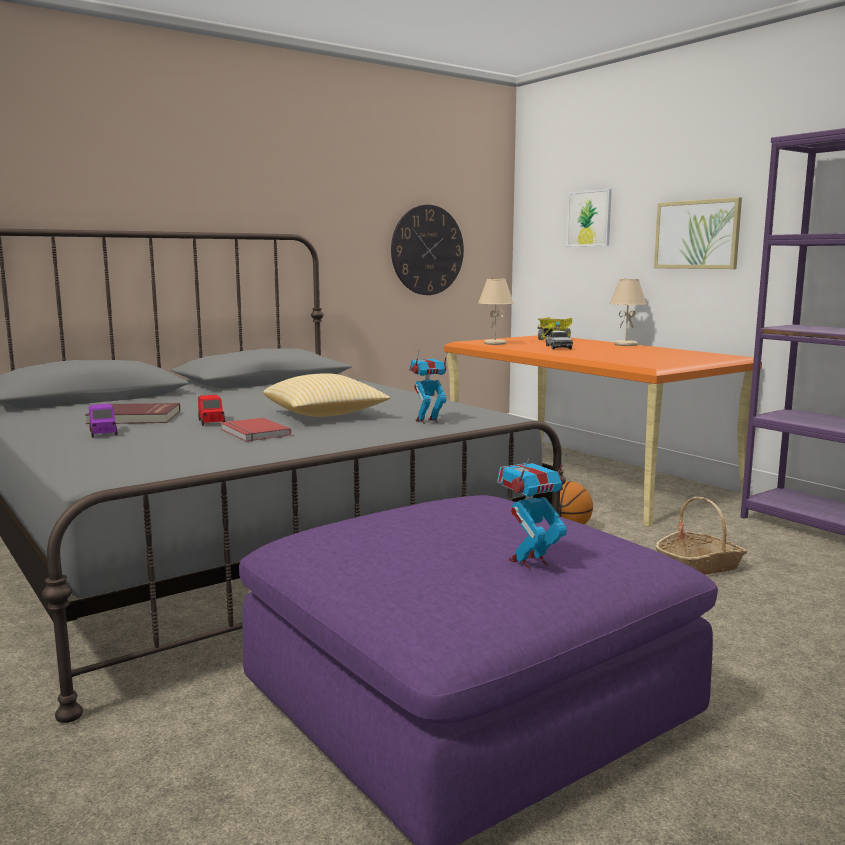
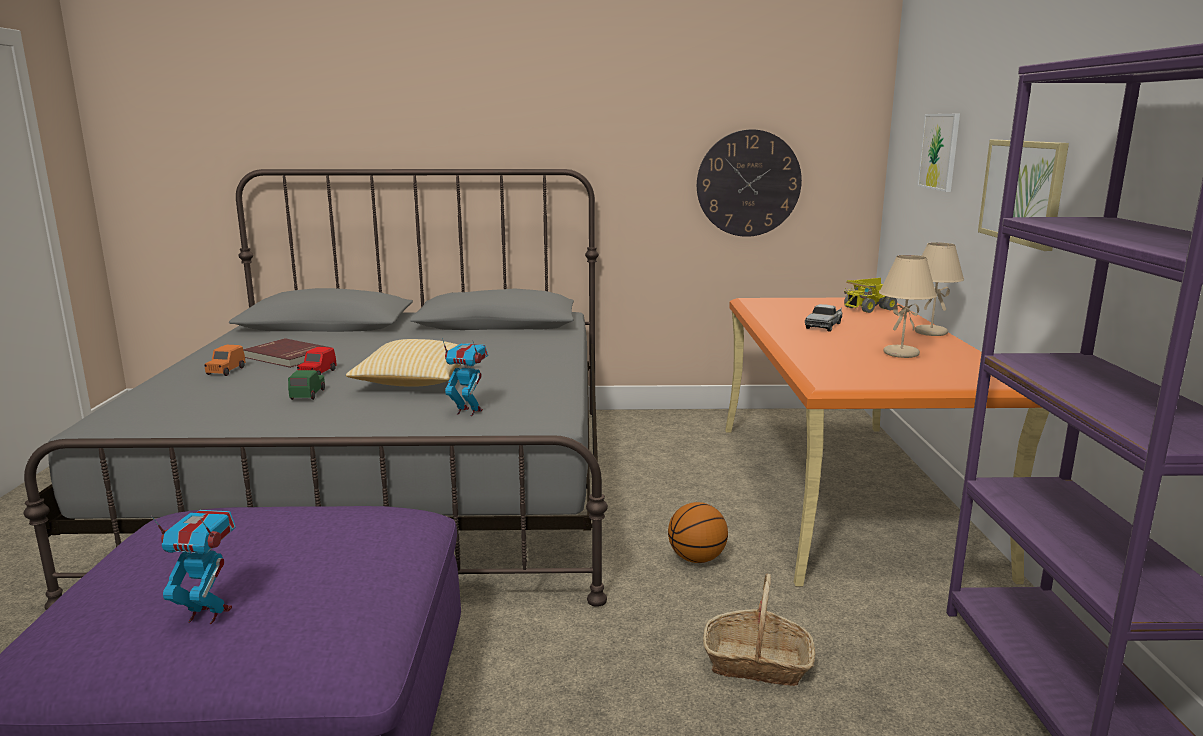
camera: 35 degrees right, 5 degrees up
purple toy car [89,404,117,437] -> orange toy car [204,345,246,376]
red book [220,418,291,442] -> green toy car [288,370,325,400]
beige table lamp [478,279,514,345] -> beige table lamp moved to [879,255,937,358]

